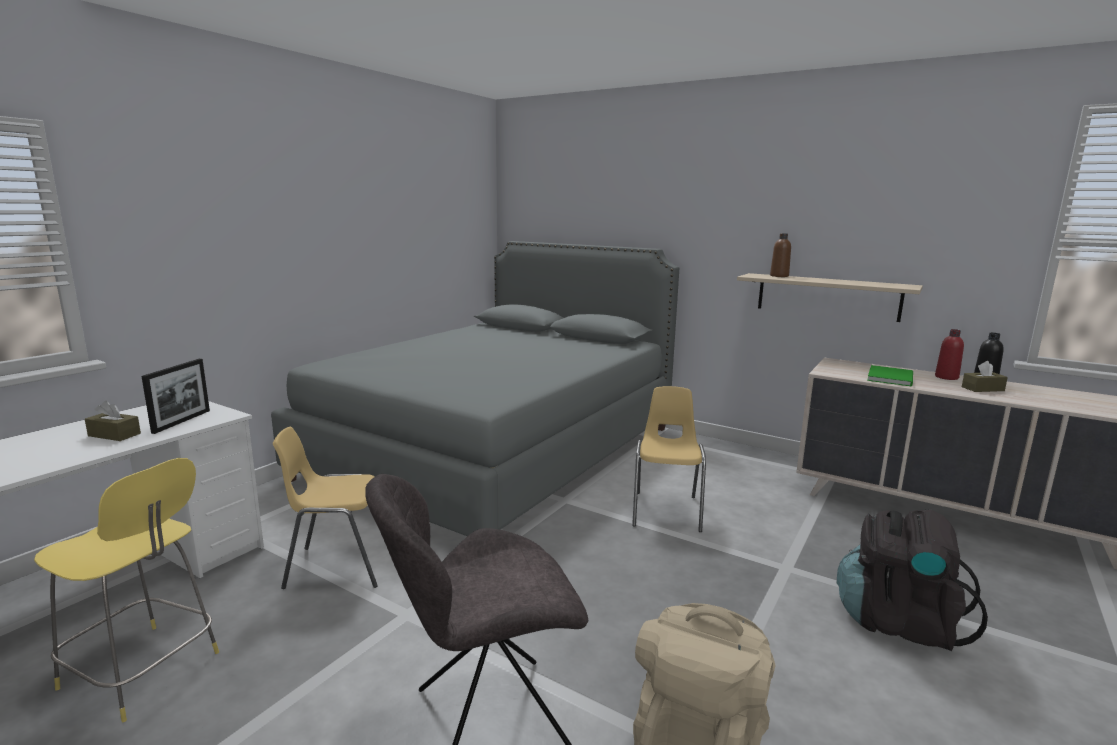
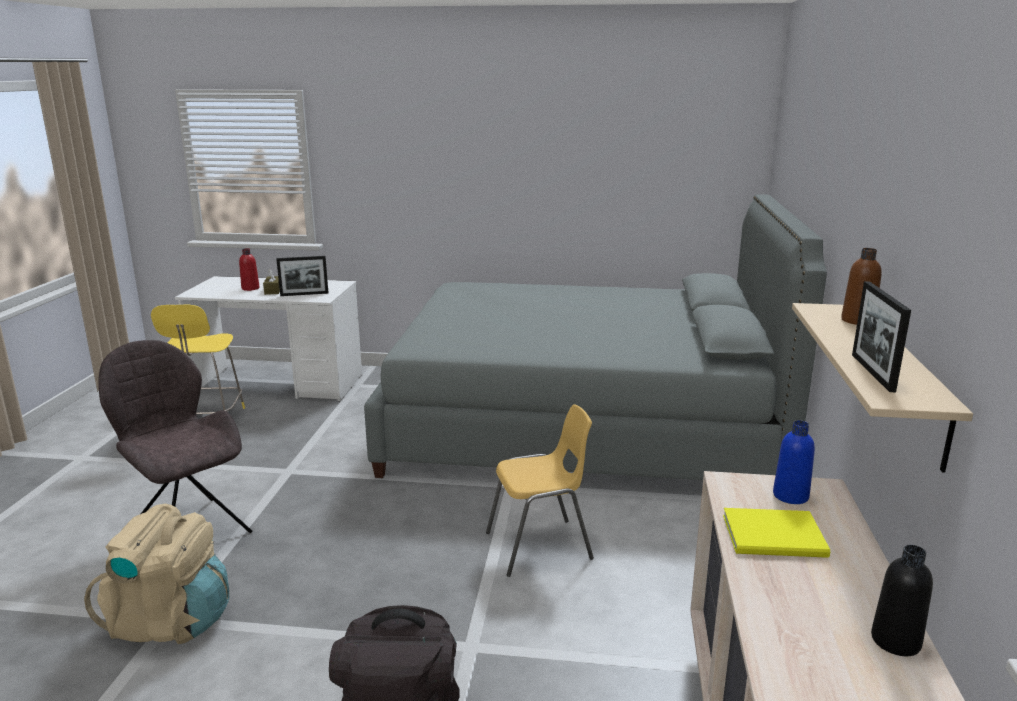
camera: 65 degrees right, 5 degrees up
yellow chair [273,427,378,589] -> none
green book [867,365,913,386] -> yellow book [723,508,830,558]
red bottle [935,329,964,380] -> red bottle moved to [239,248,260,291]
brown tissue box [962,361,1008,392] -> none
none -> blue bottle [773,420,815,504]
none -> picture frame [852,281,911,392]

